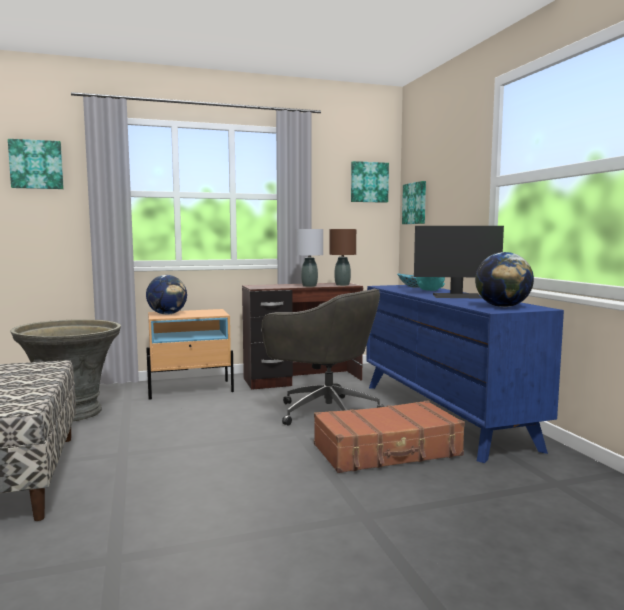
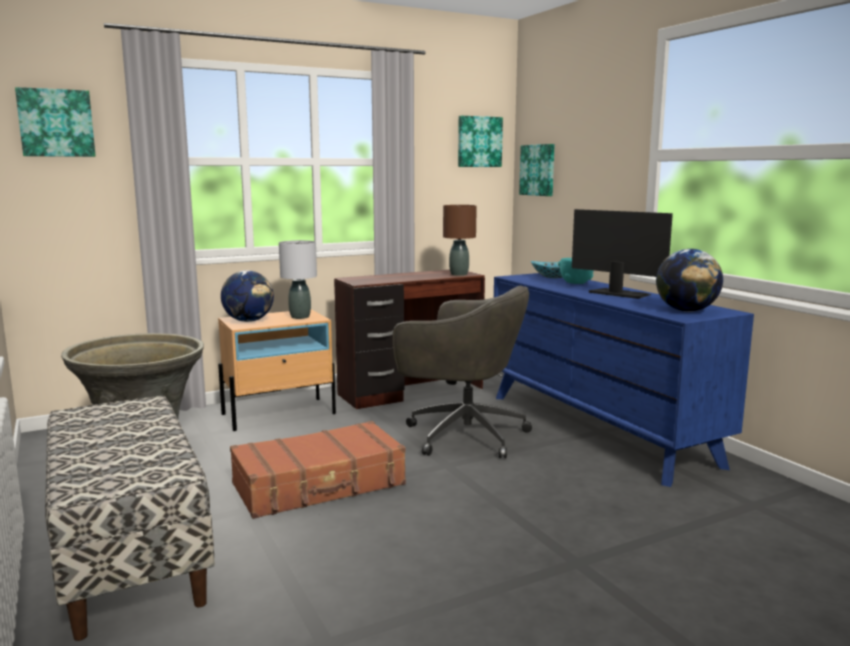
camera: 10 degrees left, 5 degrees up
grey table lamp [296,229,323,287] -> grey table lamp moved to [279,240,317,319]
brown suitcase [314,401,465,473] -> brown suitcase moved to [230,421,406,519]
monitor [414,226,504,299] -> monitor turned 135 degrees counterclockwise [572,209,673,299]

